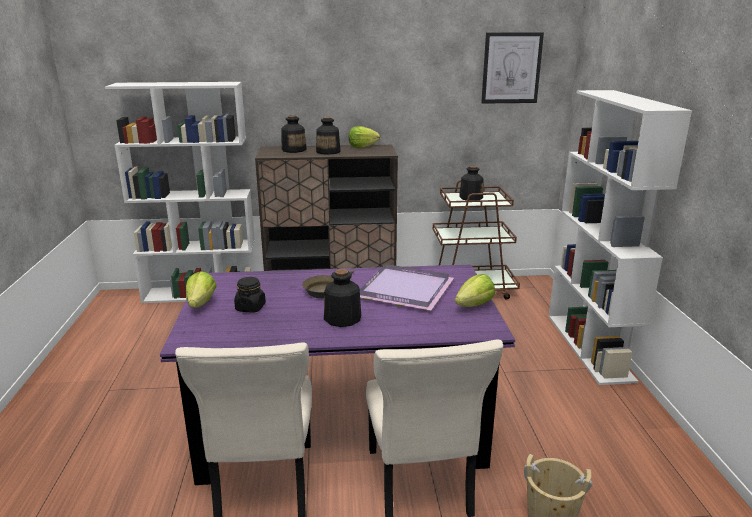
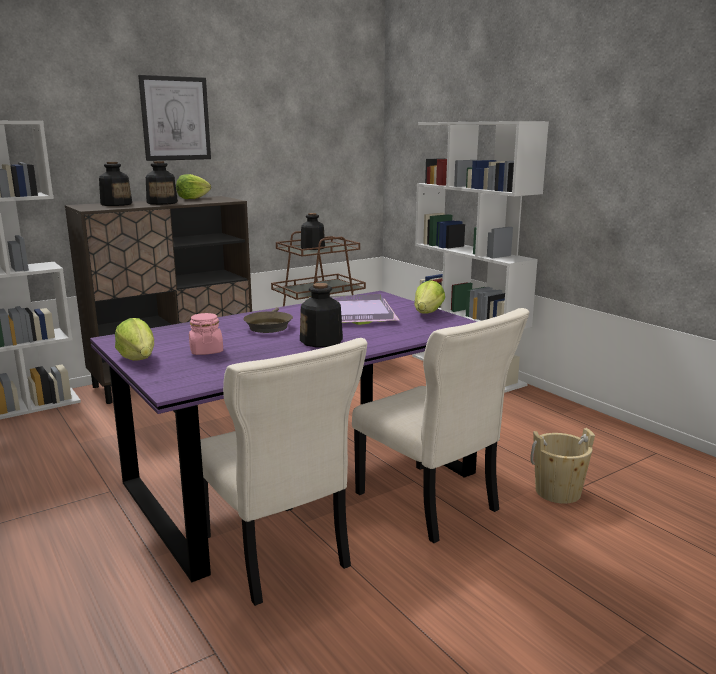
camera: 30 degrees left, 5 degrees down
black jar [234,277,266,312] -> pink jar [189,313,223,355]
picture [481,32,544,104] -> picture moved to [138,75,211,161]

